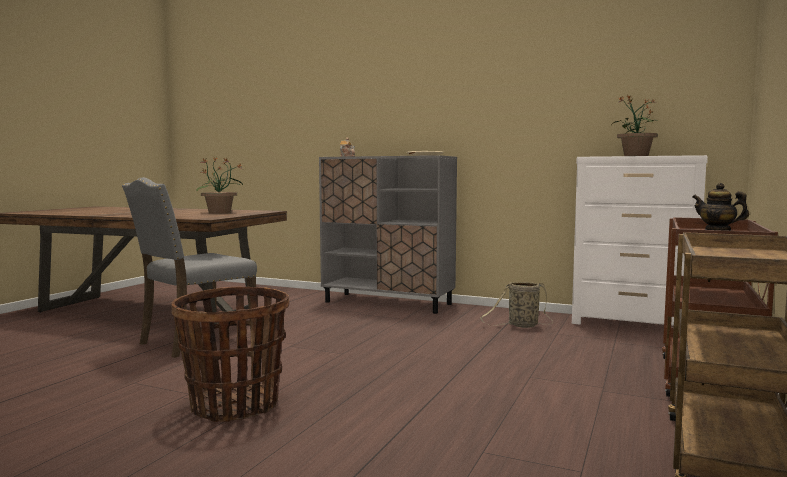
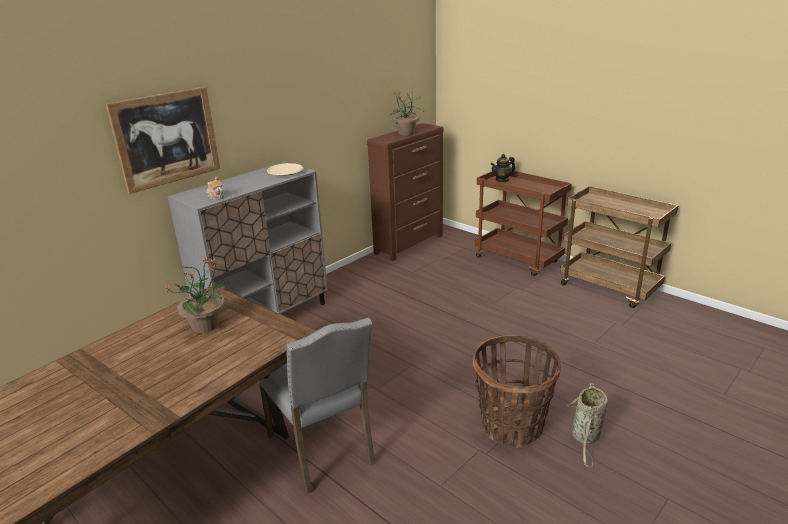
camera: 70 degrees left, 20 degrees up
basket [480,282,553,328] -> basket moved to [568,383,608,467]
white dresser [572,155,708,325] -> brown dresser [367,123,444,261]
none -> picture [106,87,220,194]

